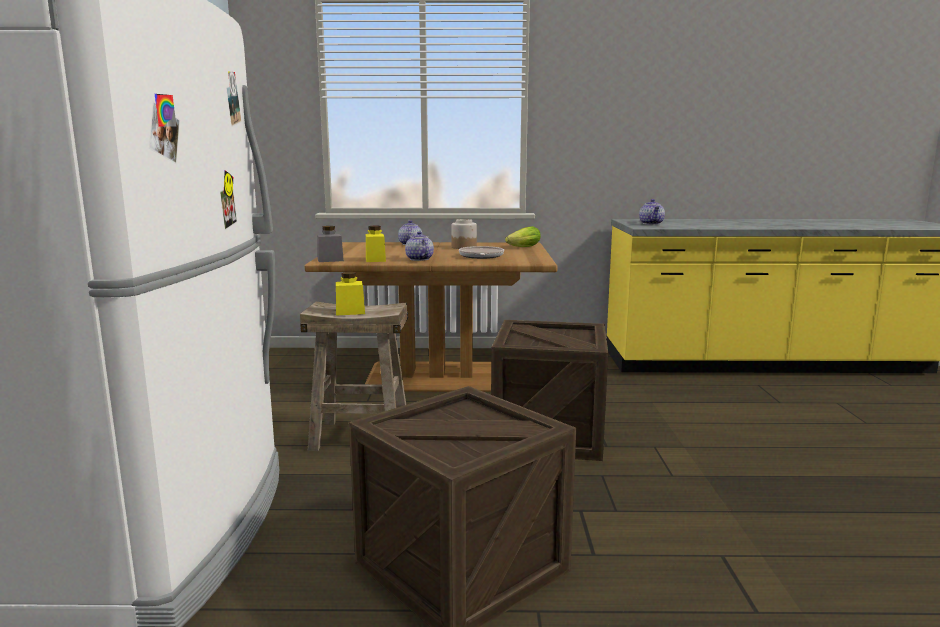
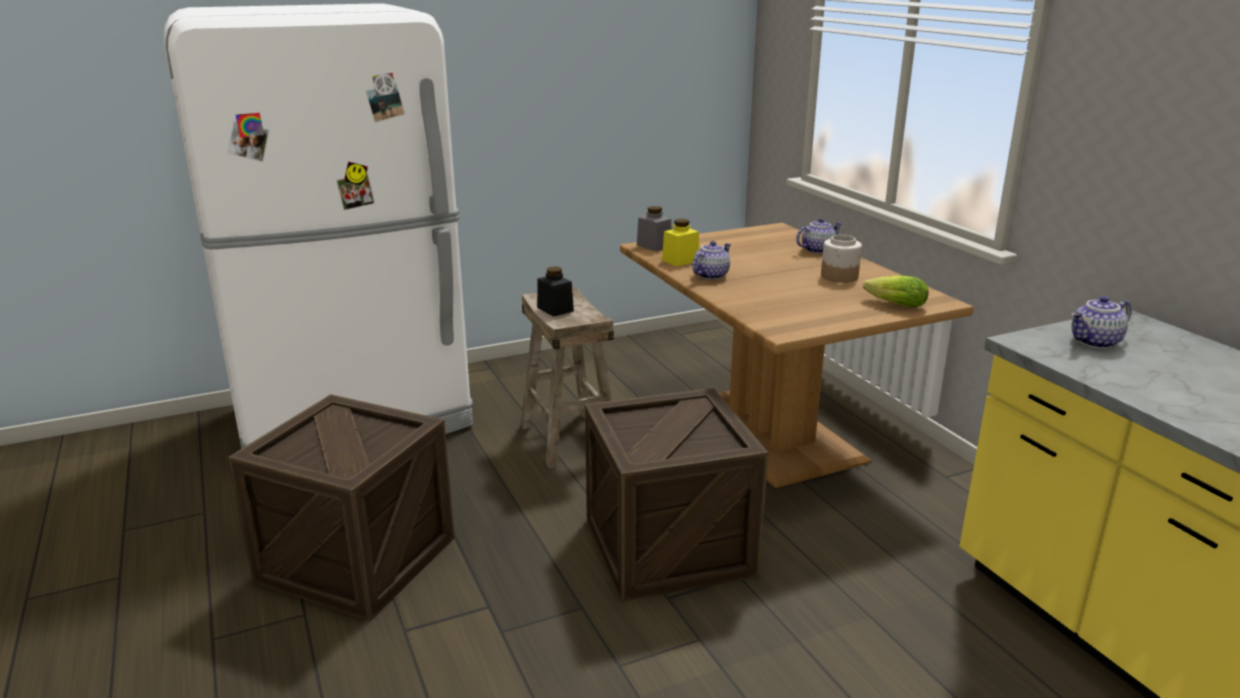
camera: 65 degrees right, 10 degrees up
yellow jar [336,272,365,316] -> black jar [537,267,574,317]
frying pan [459,246,504,259] -> none

